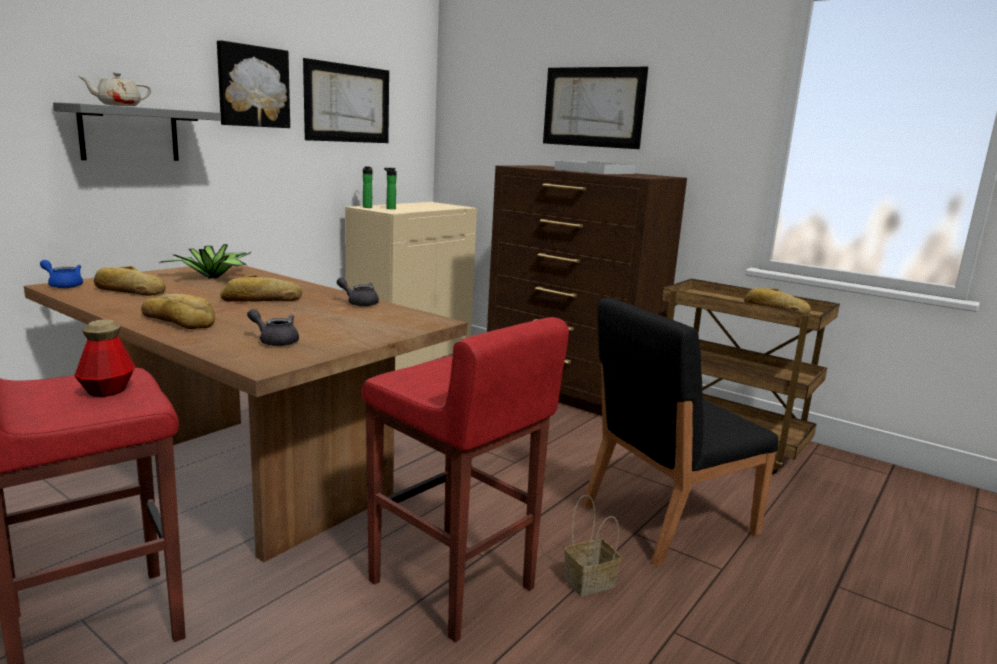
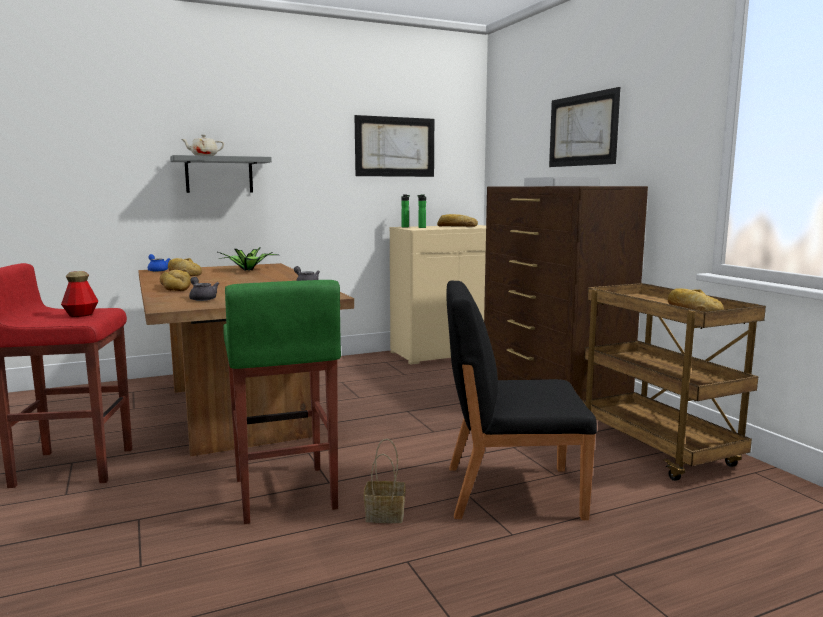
camera: 30 degrees right, 5 degrees down
picture [217,40,290,128] -> none
bread [220,275,302,302] -> bread moved to [437,214,478,227]
red stool [361,317,569,642] -> green stool [223,280,341,524]

